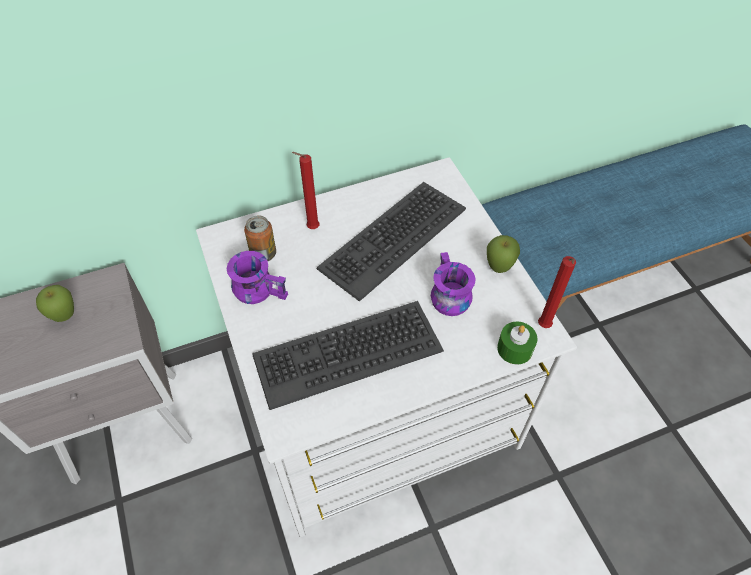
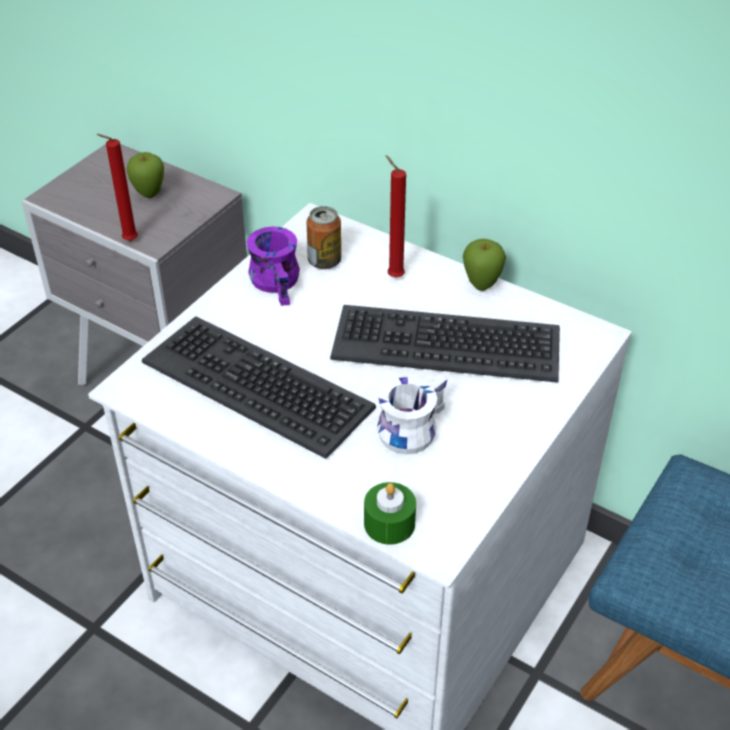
camera: 55 degrees right, 10 degrees down
purple mug [431,252,476,316] -> white mug [377,374,447,454]
apple [487,235,520,273] -> apple moved to [463,239,506,291]
red candle [538,256,576,328] -> red candle moved to [96,134,138,241]

